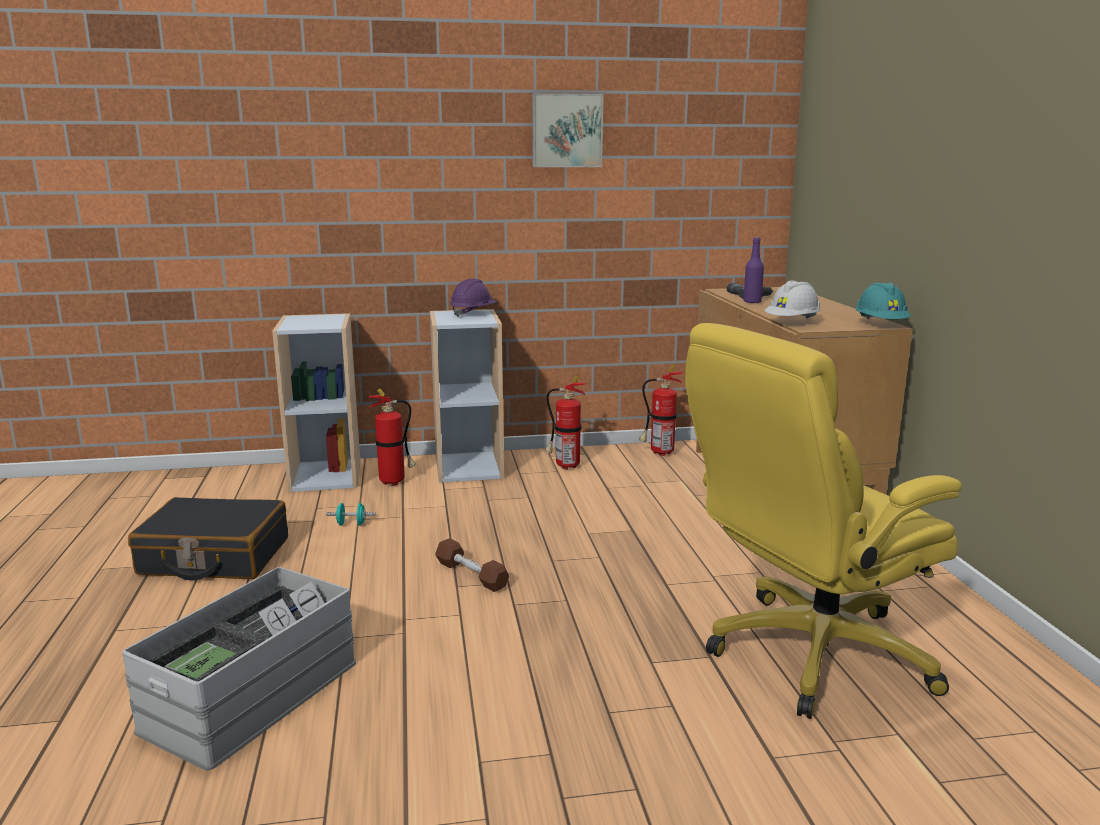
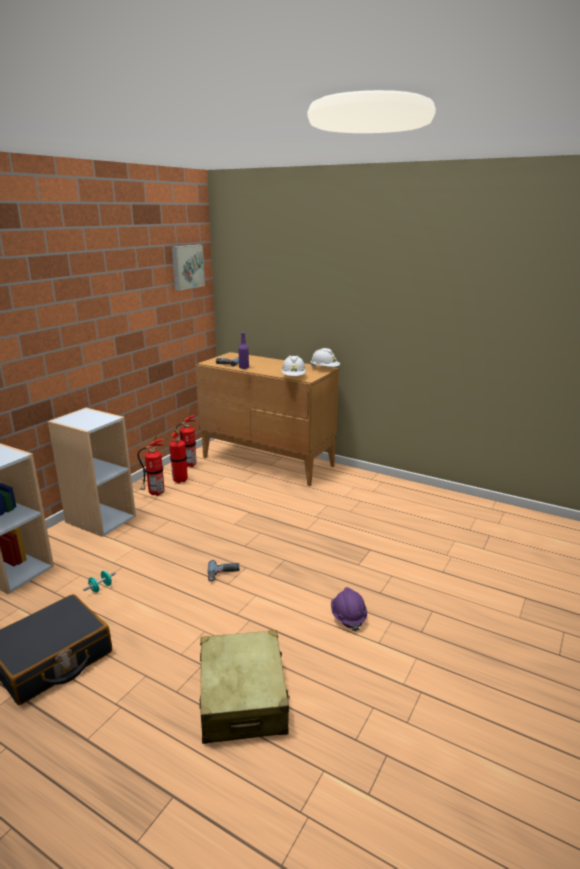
camera: 50 degrees left, 5 degrees up
grey storage box [122,567,356,771] -> beige suitcase [200,630,290,744]
fire extinguisher [368,388,416,486] -> fire extinguisher moved to [169,428,188,484]
brown dumbbell [435,538,509,592] -> power drill [208,560,239,582]
purple hard hat [450,279,497,317] -> purple hard hat moved to [331,587,367,631]
picture [532,93,603,167] -> picture moved to [172,245,205,291]
yellow office chair [685,323,962,719] -> none
turquoise hard hat [855,283,911,319] -> white hard hat [310,348,340,367]

